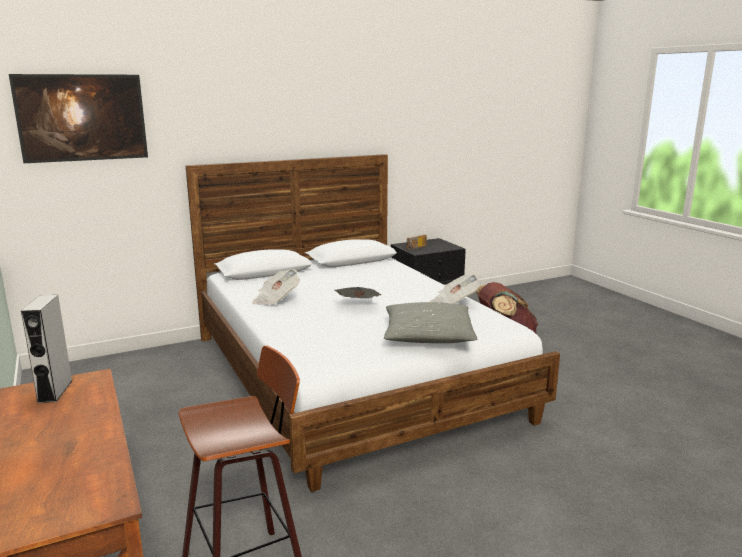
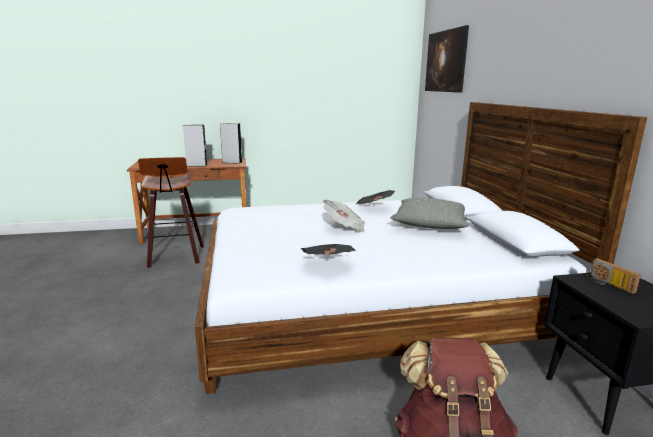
camera: 105 degrees right, 0 degrees up
grey pillow [384,302,477,343] -> grey pillow moved to [390,198,469,229]
none -> grey speaker [183,124,207,166]

